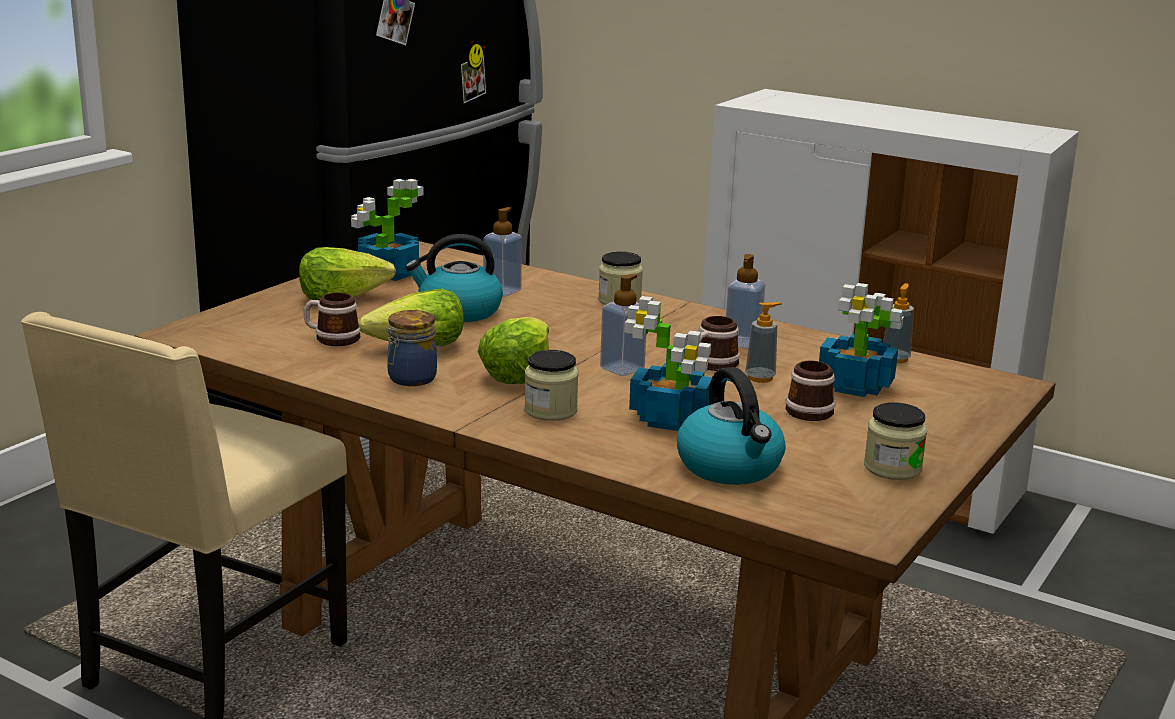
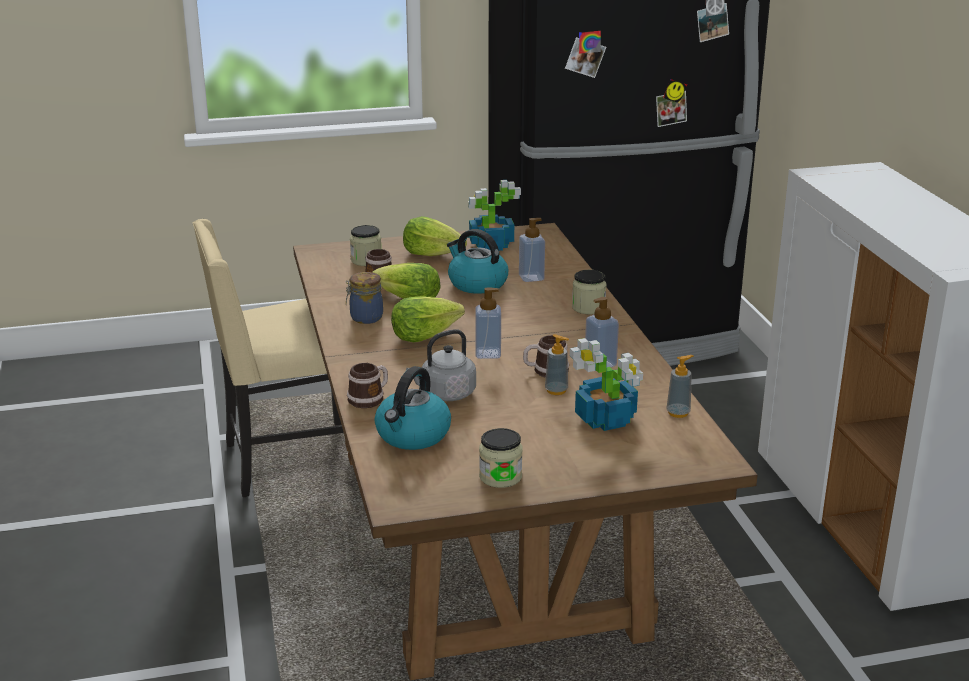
camera: 45 degrees right, 5 degrees up
jar [524,350,579,421] -> jar moved to [350,225,381,266]
potted plant [624,296,712,431] -> grey kettle [406,329,476,401]
mug [786,361,835,421] -> mug moved to [347,363,388,408]

